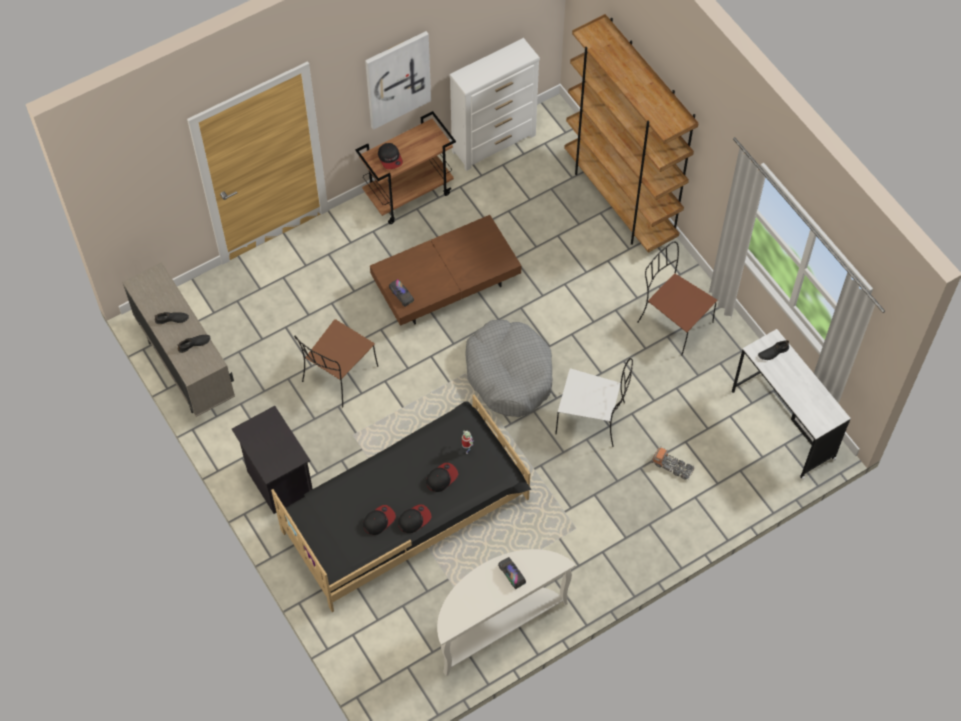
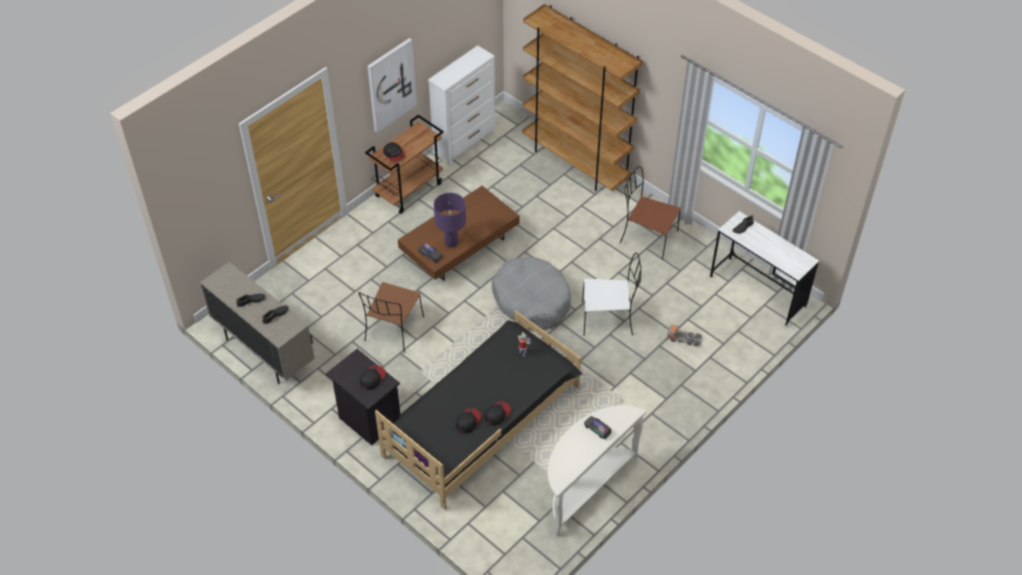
camera: 15 degrees left, 10 degrees down
cap [426,463,458,492] -> cap moved to [360,365,386,390]
none -> purple table lamp [434,193,466,247]

